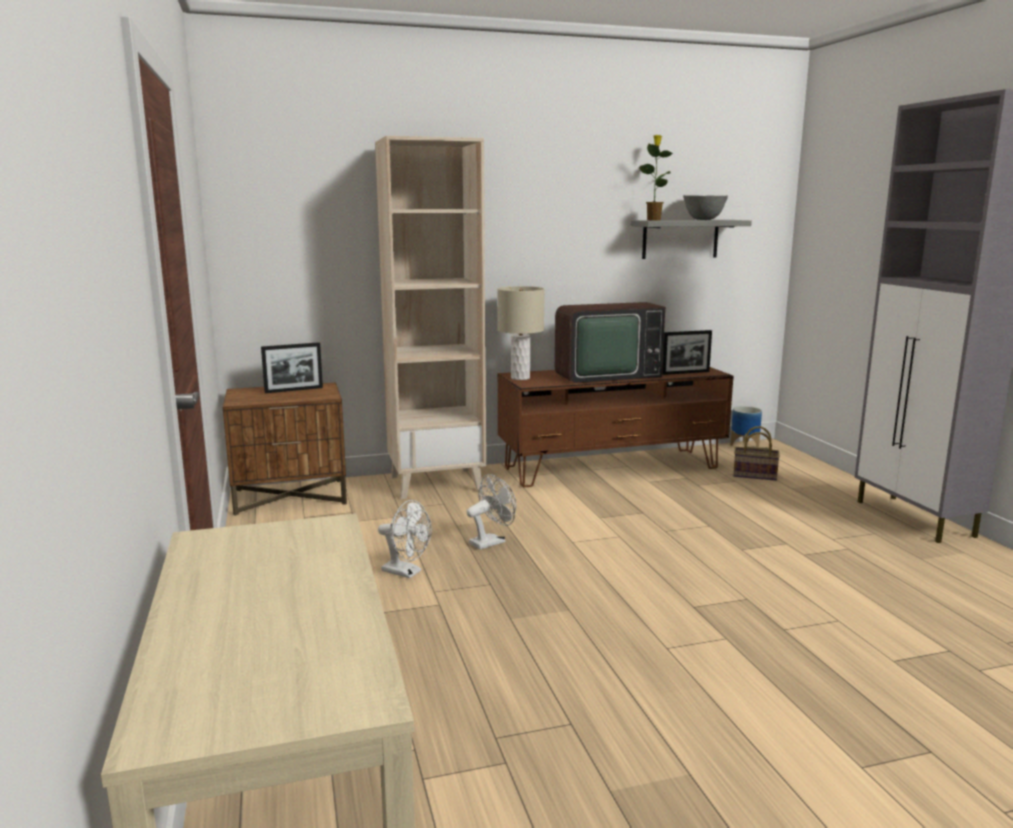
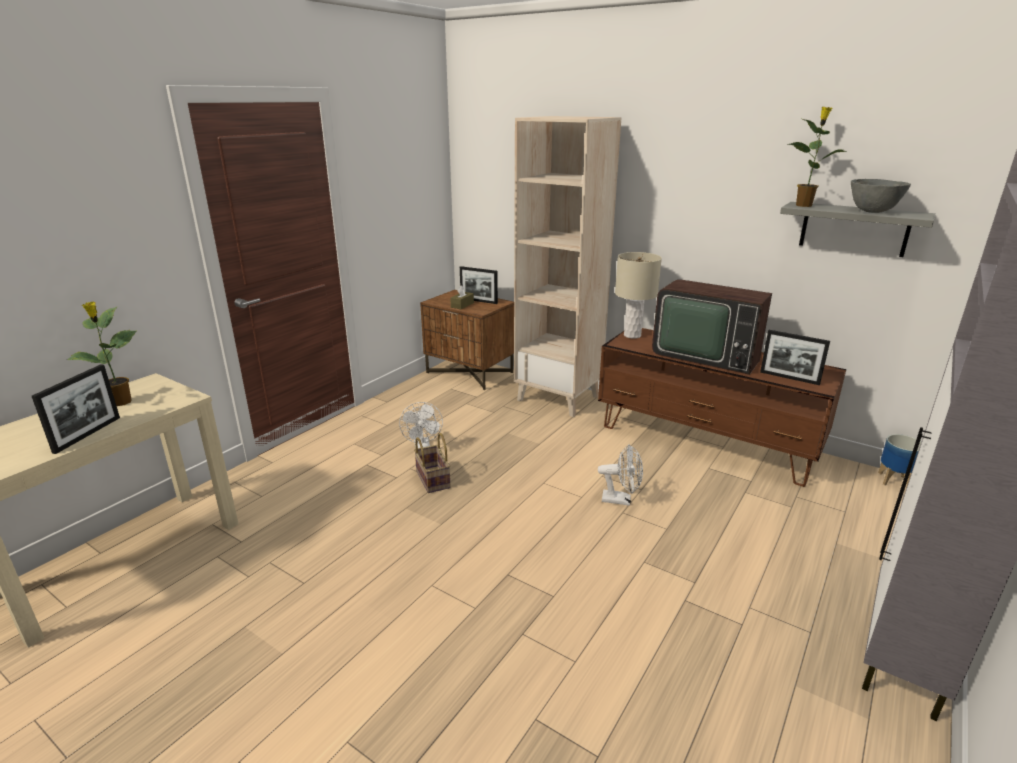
camera: 50 degrees right, 10 degrees up
white fan [466,474,516,550] -> white fan moved to [598,444,643,506]
basket [733,426,780,481] -> basket moved to [414,433,451,493]
none -> picture frame [32,364,120,454]
none -> potted plant [67,301,136,406]
none -> brown tissue box [450,286,474,309]

